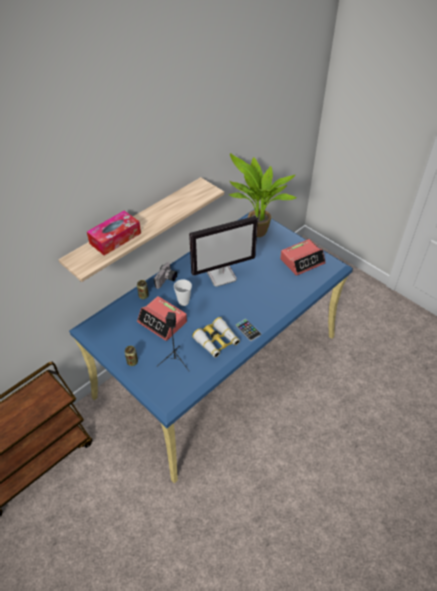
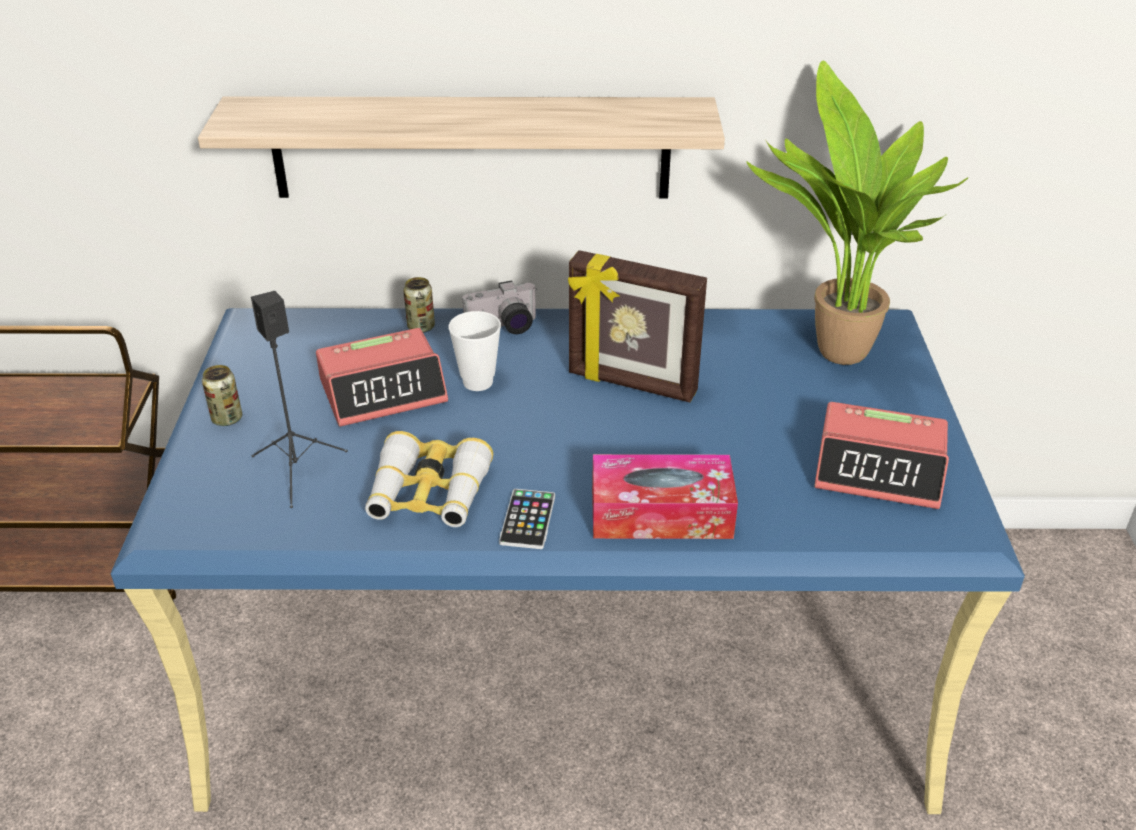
camera: 45 degrees right, 10 degrees down
tissue box [87,211,141,256] -> tissue box moved to [592,454,738,539]
alarm clock [137,296,187,341] -> alarm clock turned 105 degrees counterclockwise [316,328,448,427]
monitor [189,216,258,287] -> picture frame [568,250,707,402]

